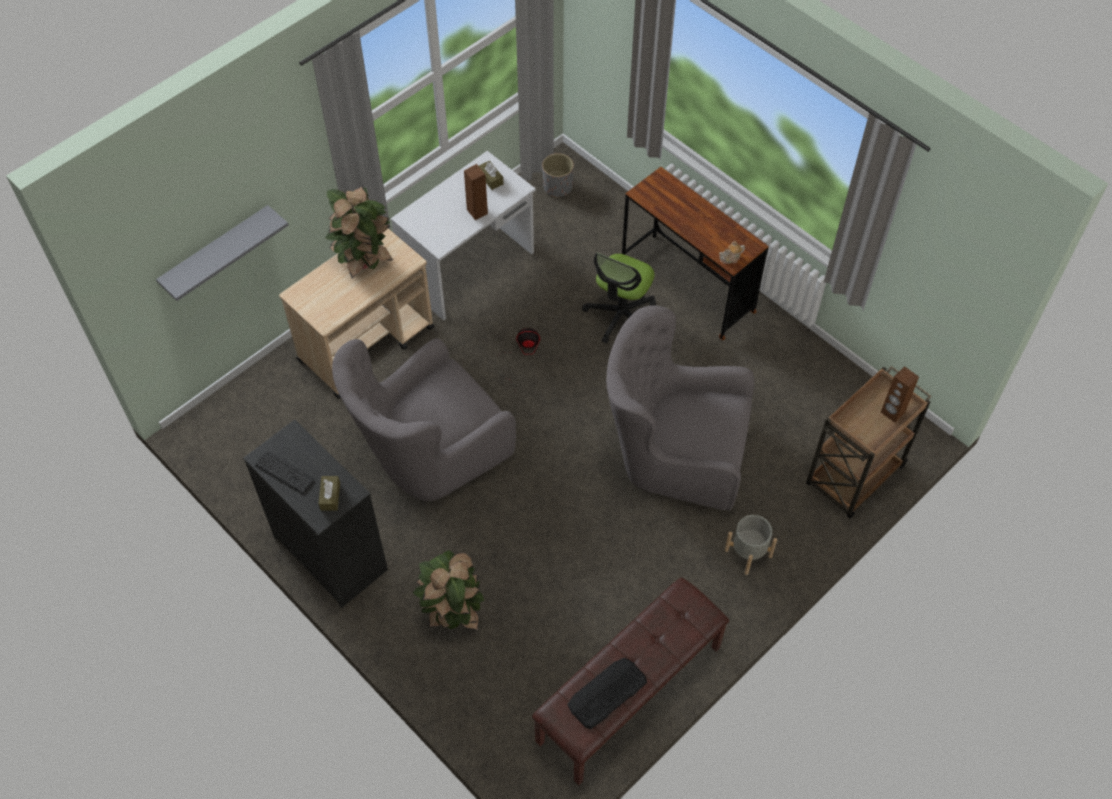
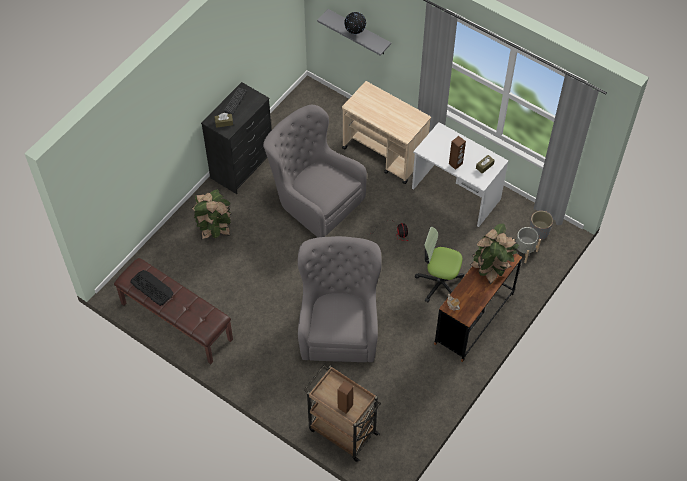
camera: 80 degrees right, 0 degrees up
potted plant [325,186,393,278] -> potted plant moved to [470,223,519,284]
grey planter [725,515,777,575] -> grey planter moved to [513,227,541,263]
none -> globe [344,12,366,34]

